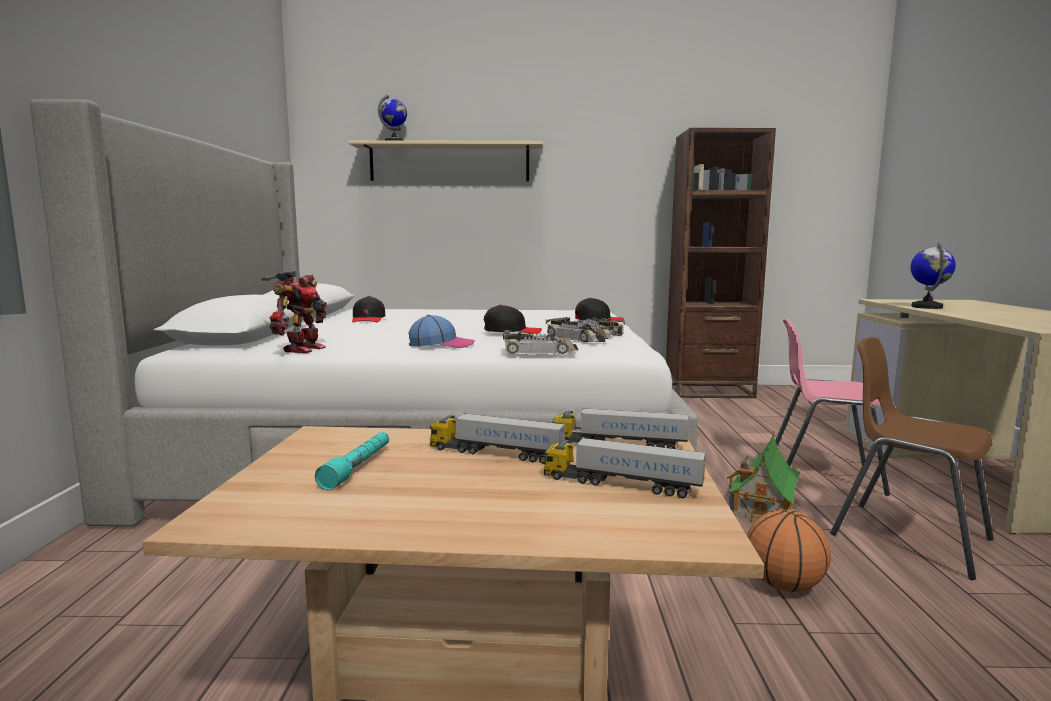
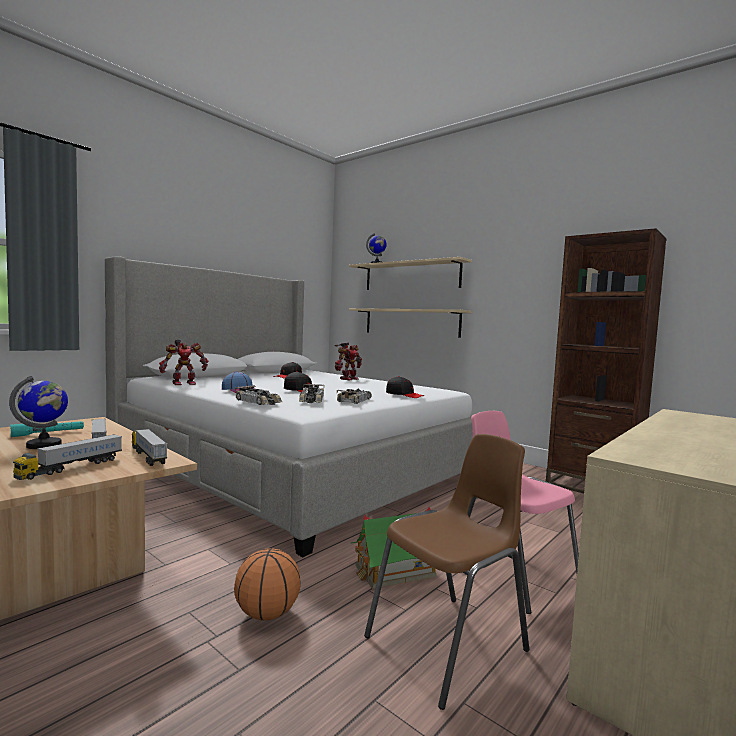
camera: 40 degrees right, 5 degrees down
toy truck [544,437,706,498] -> toy truck turned 120 degrees counterclockwise [13,434,122,480]
brown chair [830,337,994,580] -> brown chair turned 60 degrees clockwise [364,434,529,710]
globe [910,242,956,309] -> globe moved to [9,376,68,449]
none -> toy robot [335,342,362,380]
none -> beige shelf [349,308,471,338]

